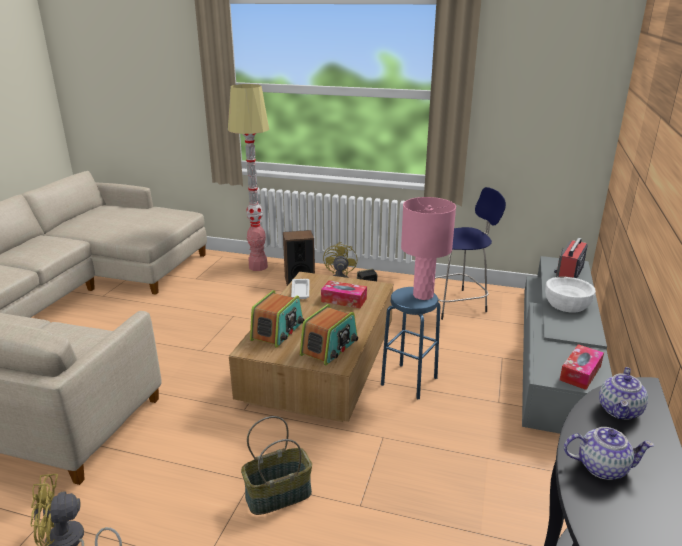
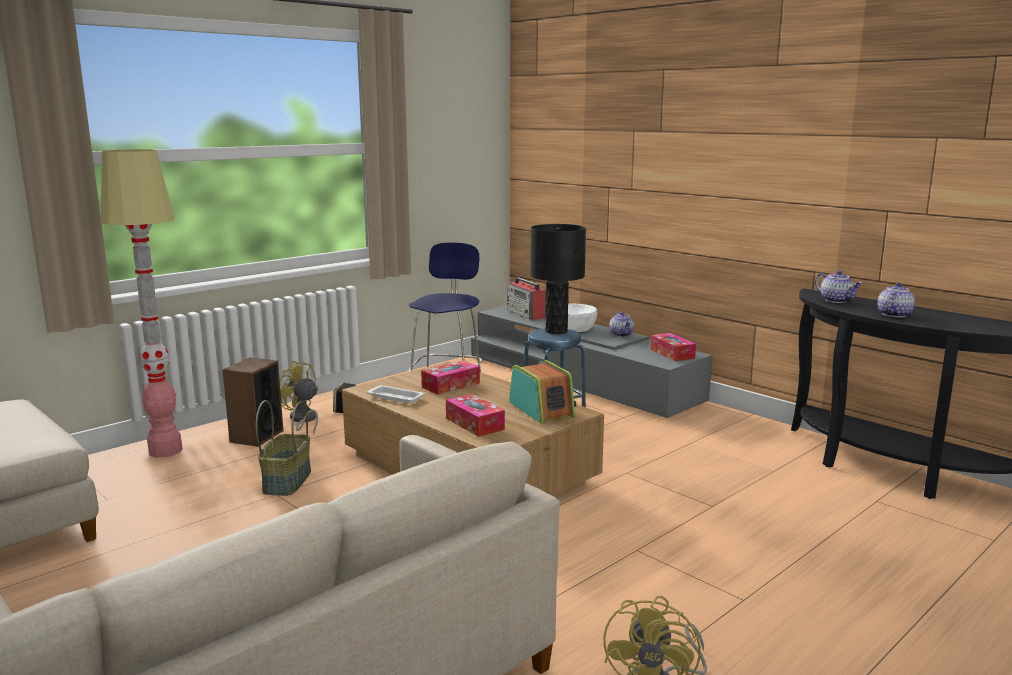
camera: 60 degrees left, 10 degrees down
basket [241,416,312,515] -> basket moved to [256,400,311,496]
radio [250,290,304,348] -> tissue box [446,394,505,437]
pink table lamp [401,197,456,300] -> black table lamp [530,224,586,334]
none -> teapot [609,312,634,337]

